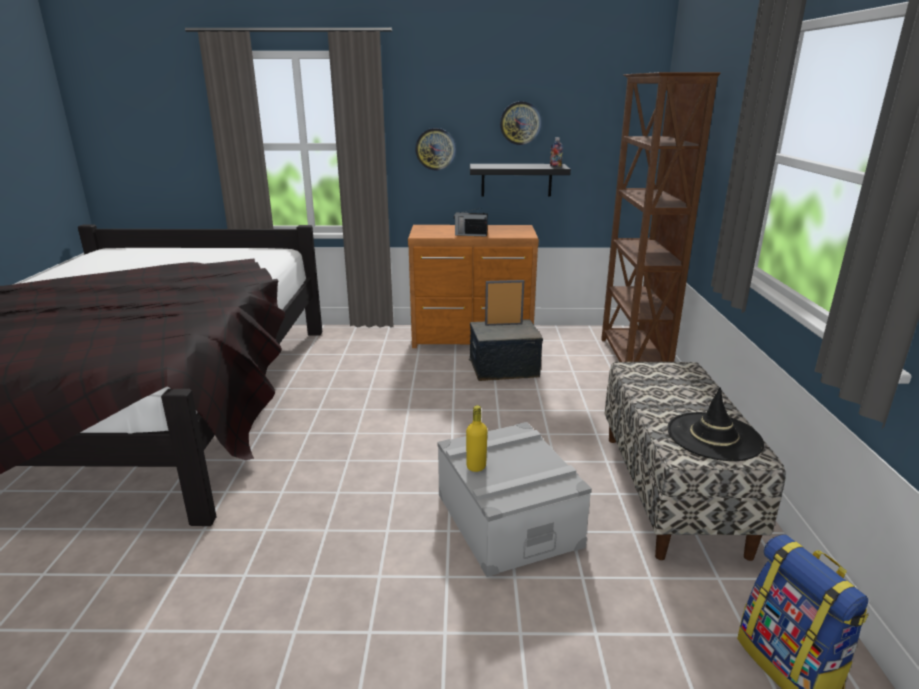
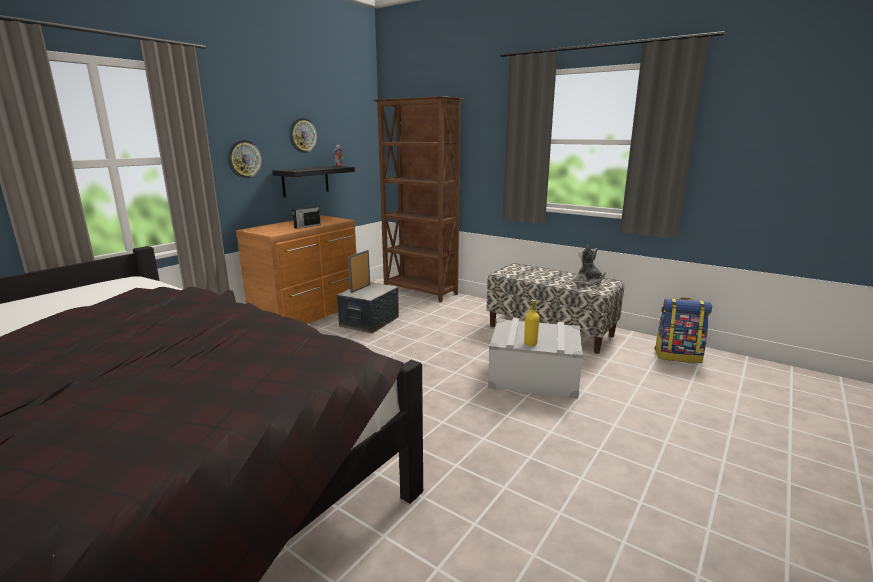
camera: 55 degrees left, 5 degrees down
black hat [667,387,764,461] -> plush toy [573,245,606,285]

